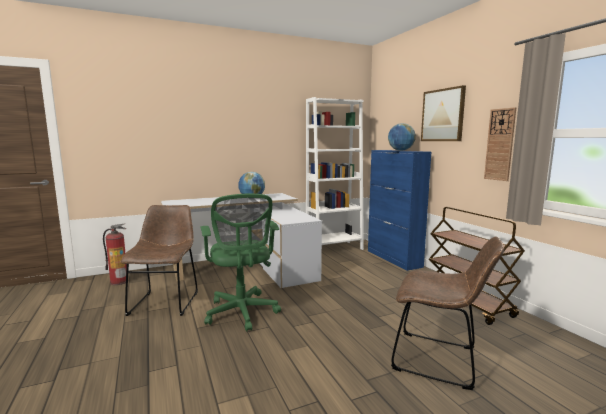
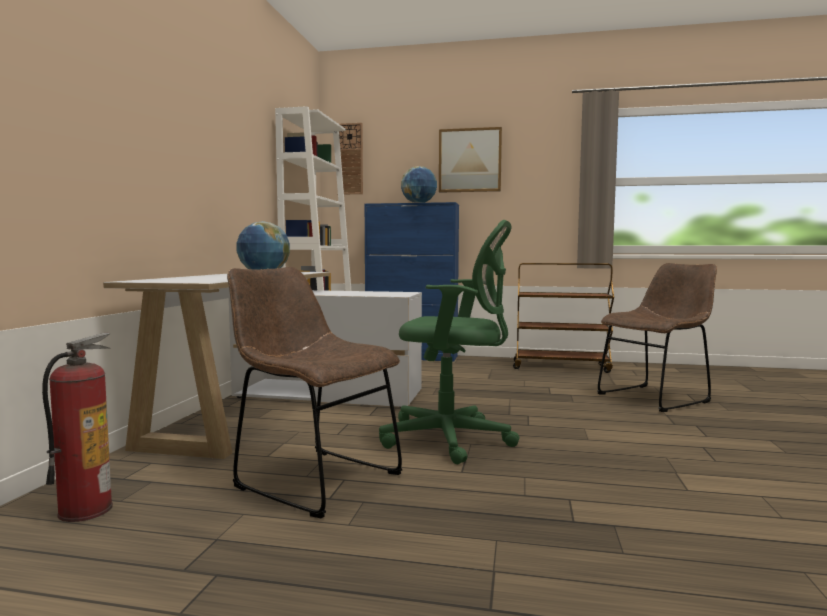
camera: 55 degrees left, 5 degrees down
wall clock [484,107,516,181] -> wall clock moved to [339,123,363,194]

